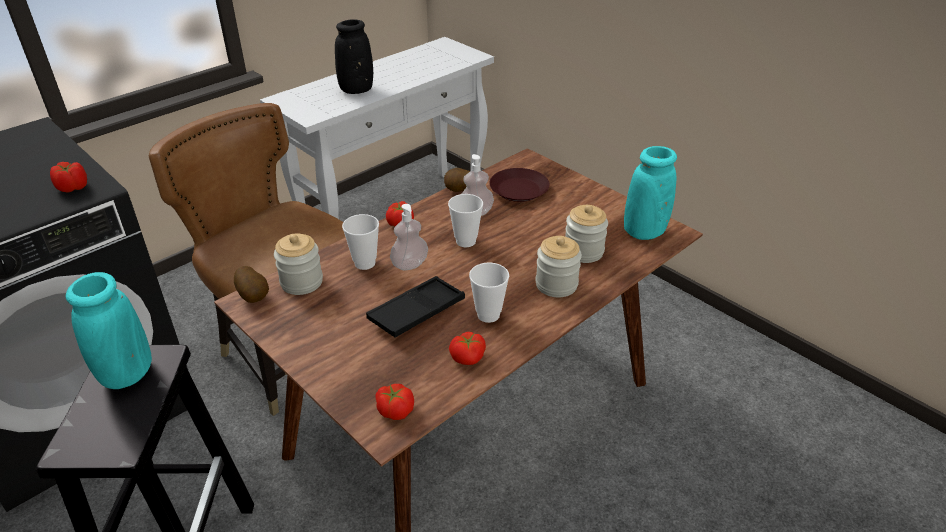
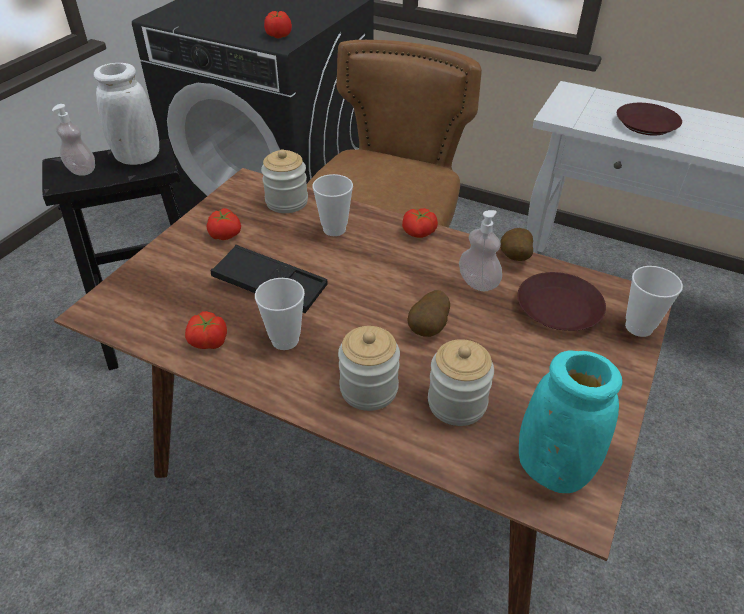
camera: 70 degrees right, 5 degrees up
turquoise vase [66,272,152,389] -> white vase [94,63,159,165]
potato [234,266,269,303] -> potato moved to [408,290,450,337]
black vase [335,20,373,94] -> brown plate [617,103,682,136]
tomato [375,384,414,420] -> tomato moved to [207,208,241,240]
soap dispenser [390,204,428,270] -> soap dispenser moved to [52,104,95,176]
cup [448,194,483,247] -> cup moved to [625,266,683,337]

